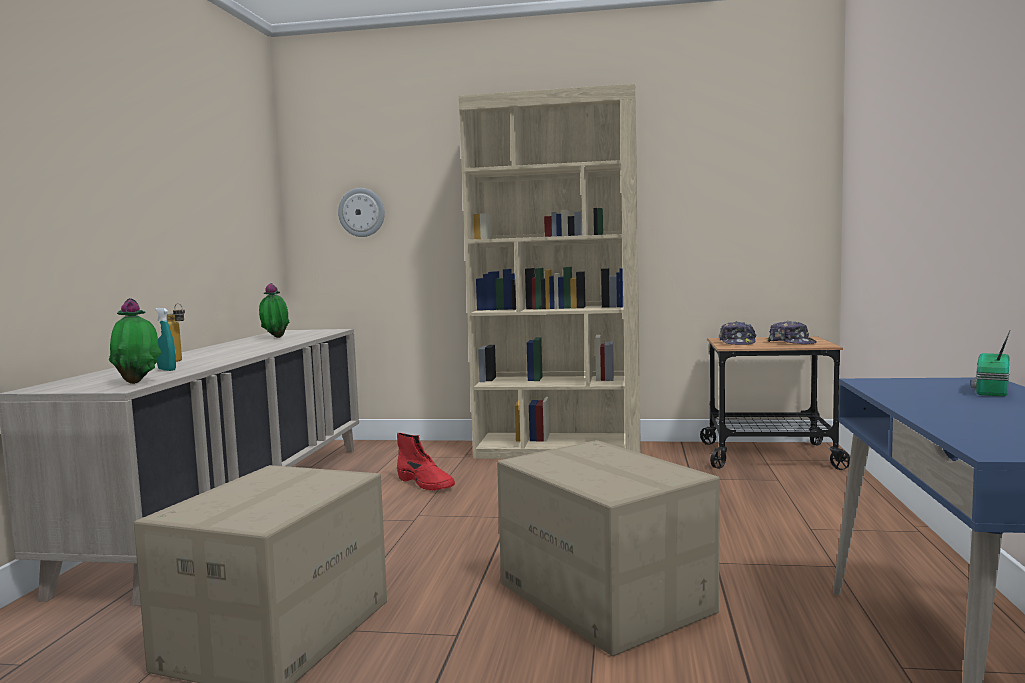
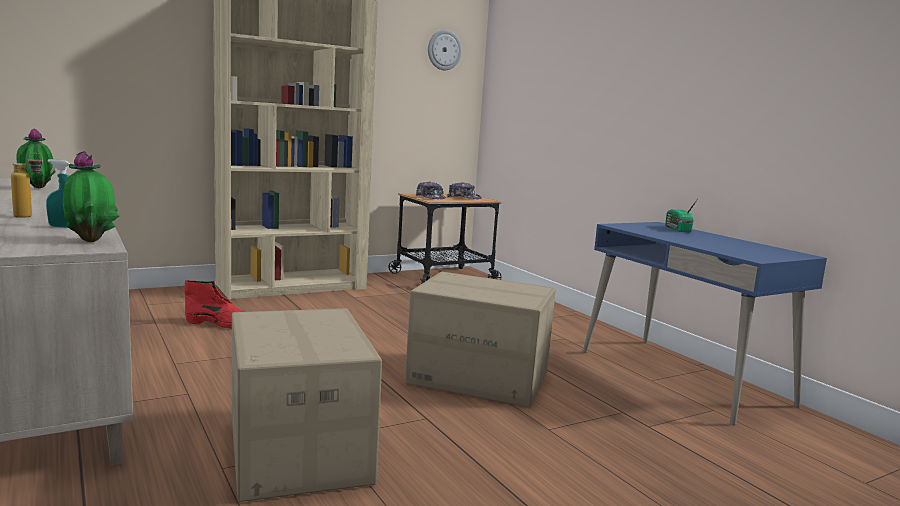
camera: 40 degrees left, 5 degrees up
wall clock [338,188,385,237] -> wall clock moved to [428,30,462,70]

